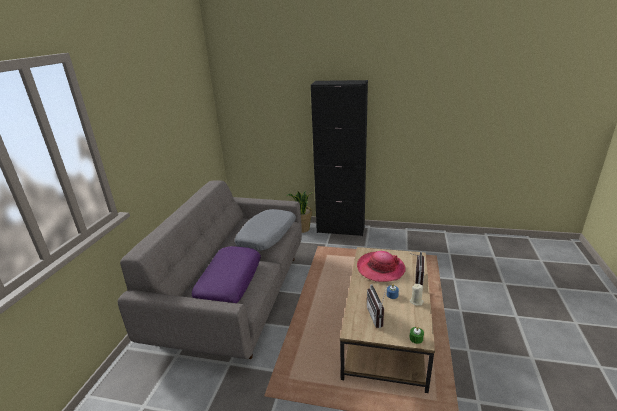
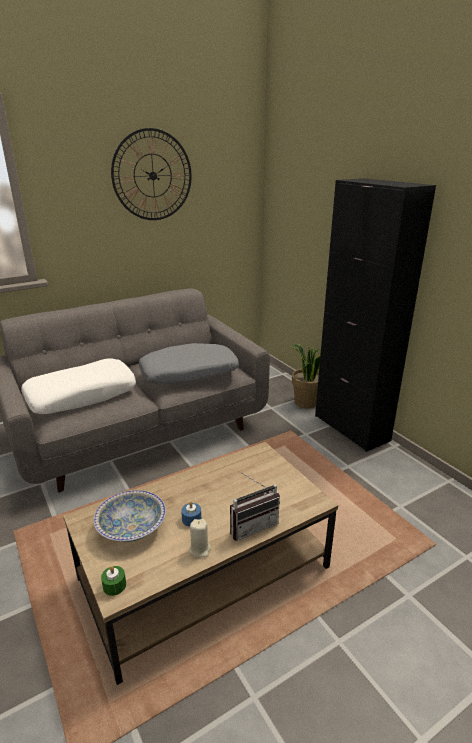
camera: 45 degrees right, 0 degrees up
purple pillow [192,246,261,303] -> white pillow [21,358,136,414]
hat [357,251,406,282] -> none
radio [367,283,388,328] -> bowl [94,490,166,542]
none -> wall clock [111,128,192,220]

